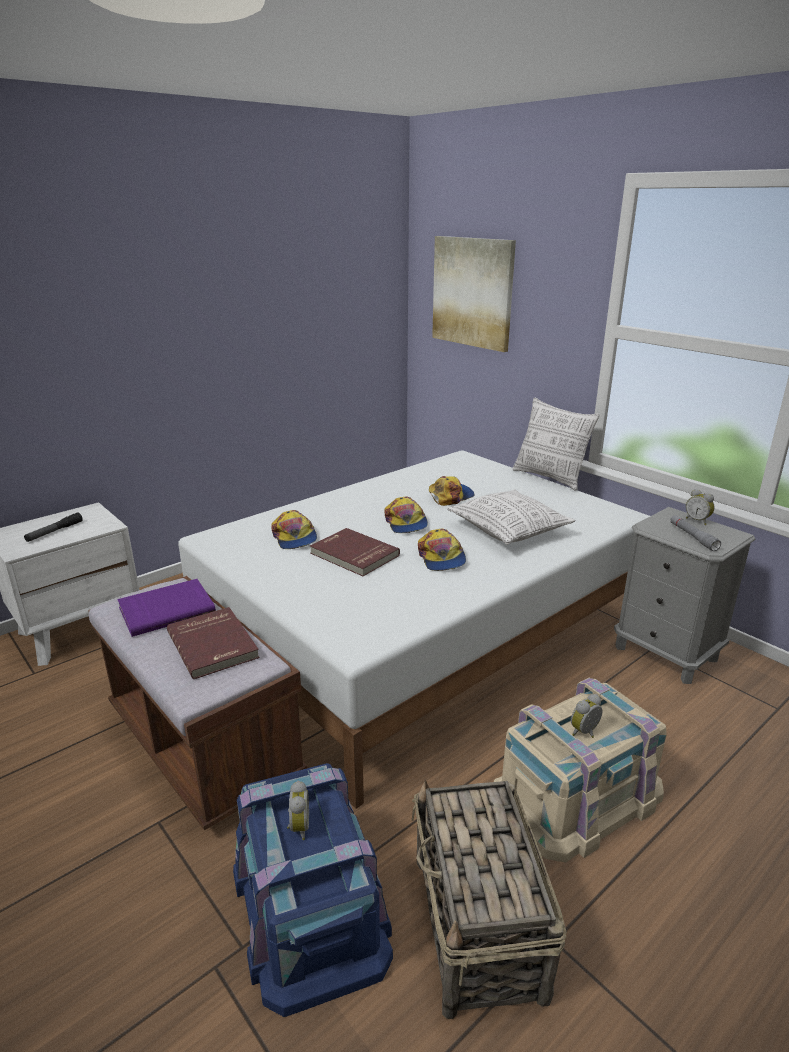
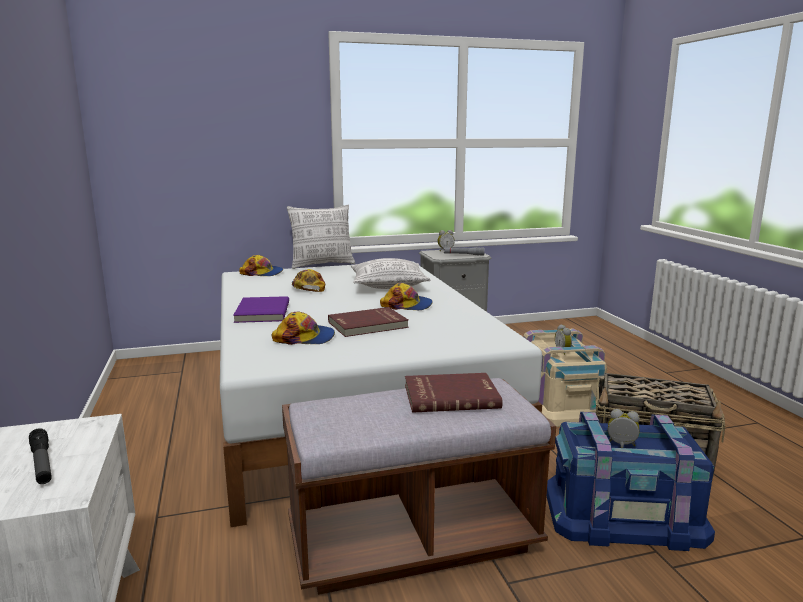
camera: 65 degrees left, 10 degrees down
purple book [117,579,216,637] -> purple book moved to [233,296,289,323]
cap [385,496,428,533] -> cap moved to [239,255,283,276]
picture [432,236,516,352] -> none

